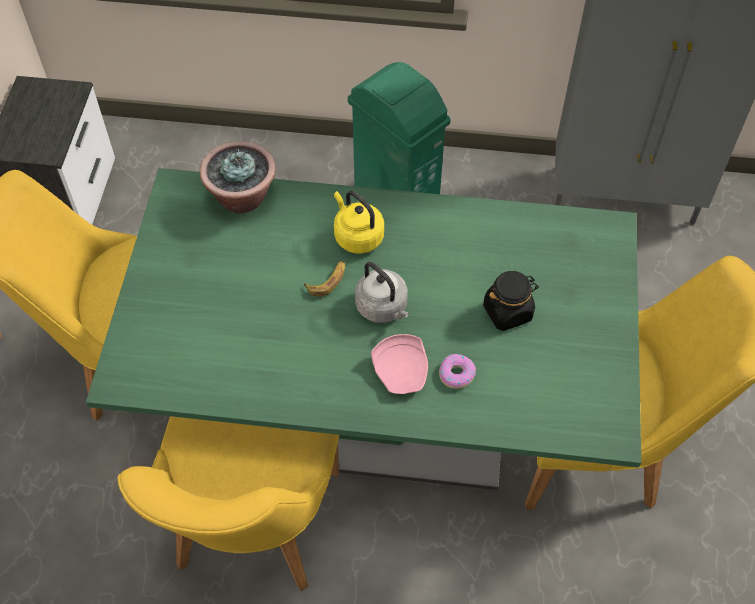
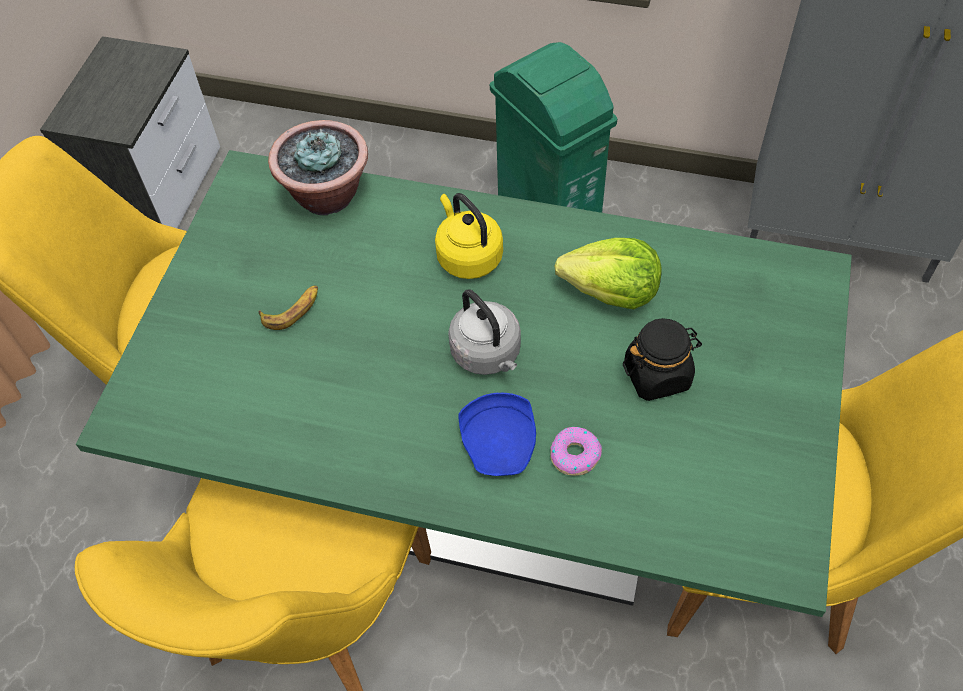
camera: 10 degrees right, 0 degrees up
banana [304,261,345,297] -> banana moved to [259,285,318,330]
pink plate [371,334,428,394] -> blue plate [459,393,536,476]
none -> lettuce [554,238,662,309]

